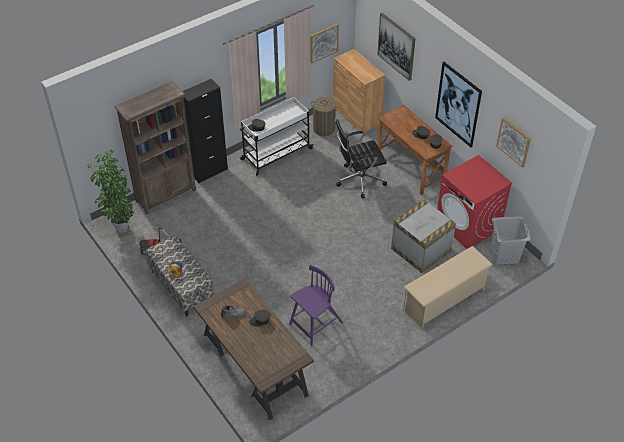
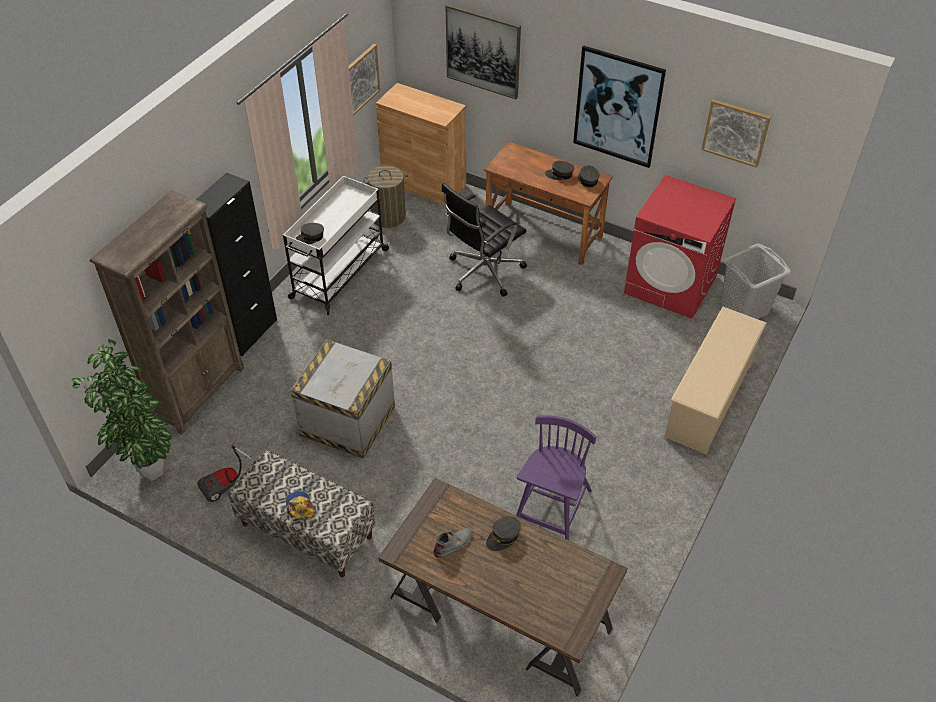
camera: 25 degrees left, 0 degrees up
crate [391,200,456,273] -> crate moved to [291,339,395,458]

